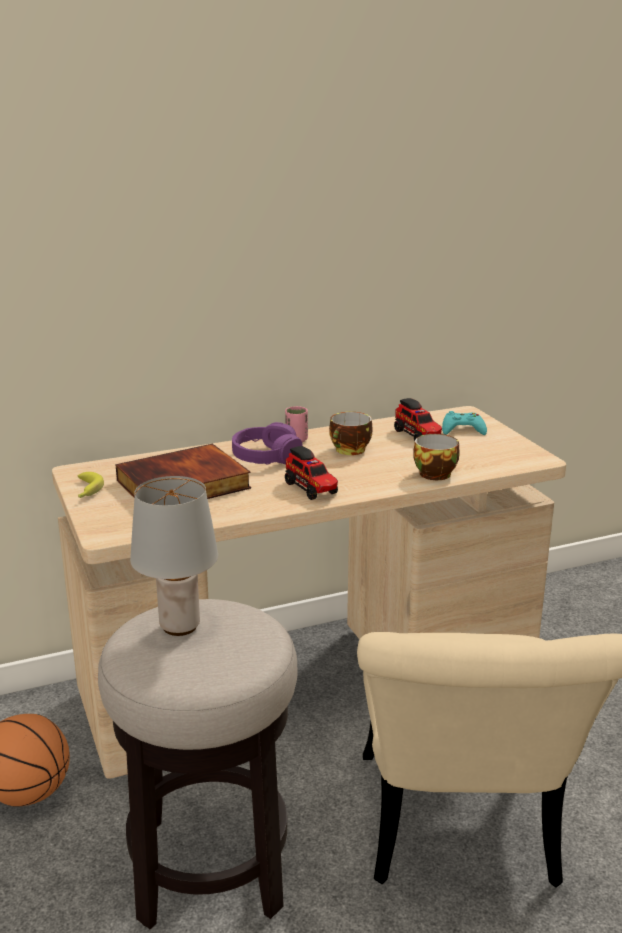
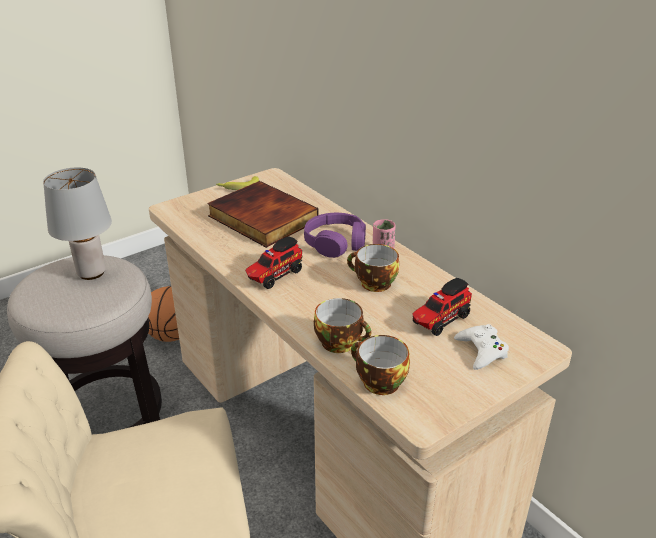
camera: 75 degrees right, 10 degrees up
turquoise game controller [442,411,487,435] -> white game controller [454,324,509,370]
none -> cup [351,335,410,395]

